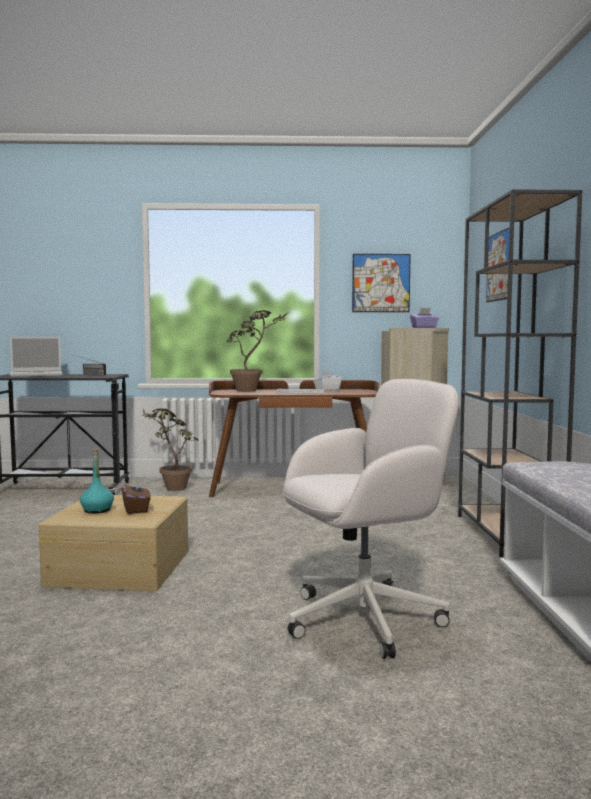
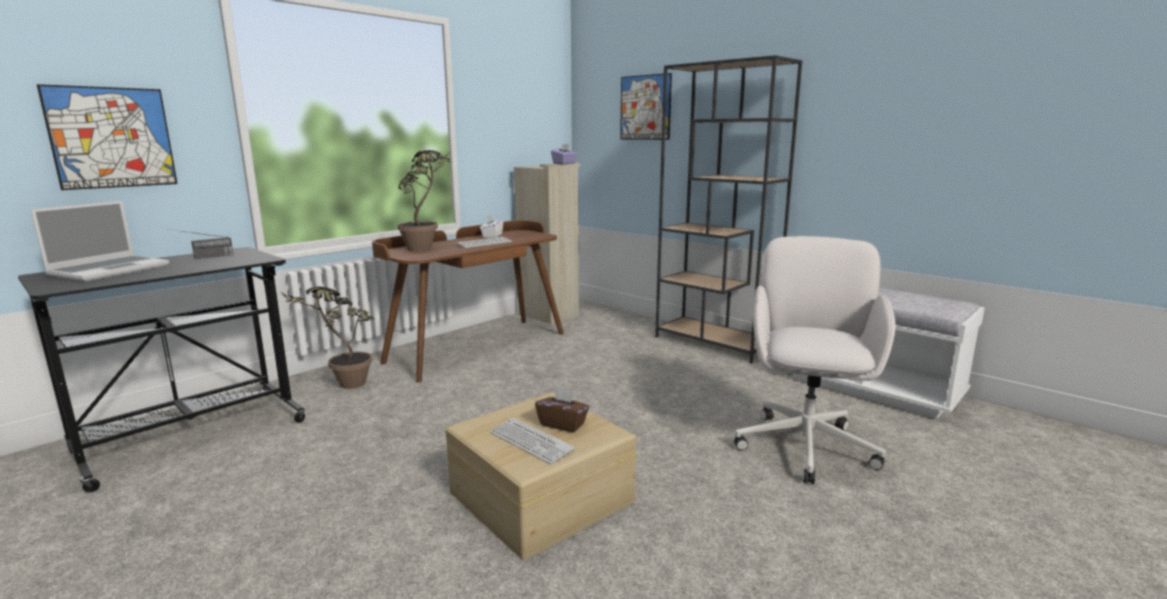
camera: 45 degrees left, 10 degrees up
turquoise bottle [80,449,114,514] -> keyboard [490,418,575,464]
picture [352,254,411,312] -> picture moved to [37,84,178,190]

